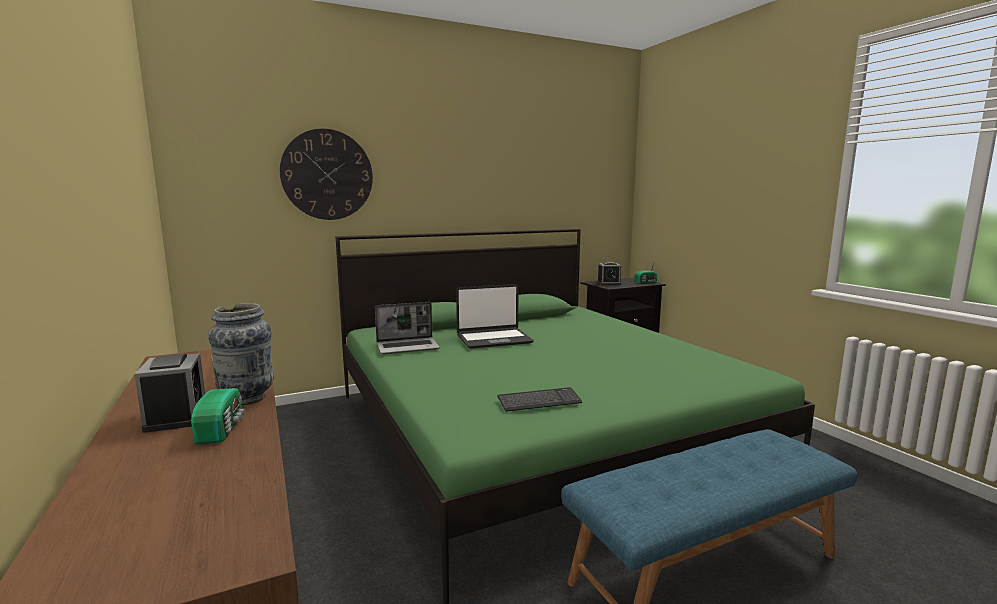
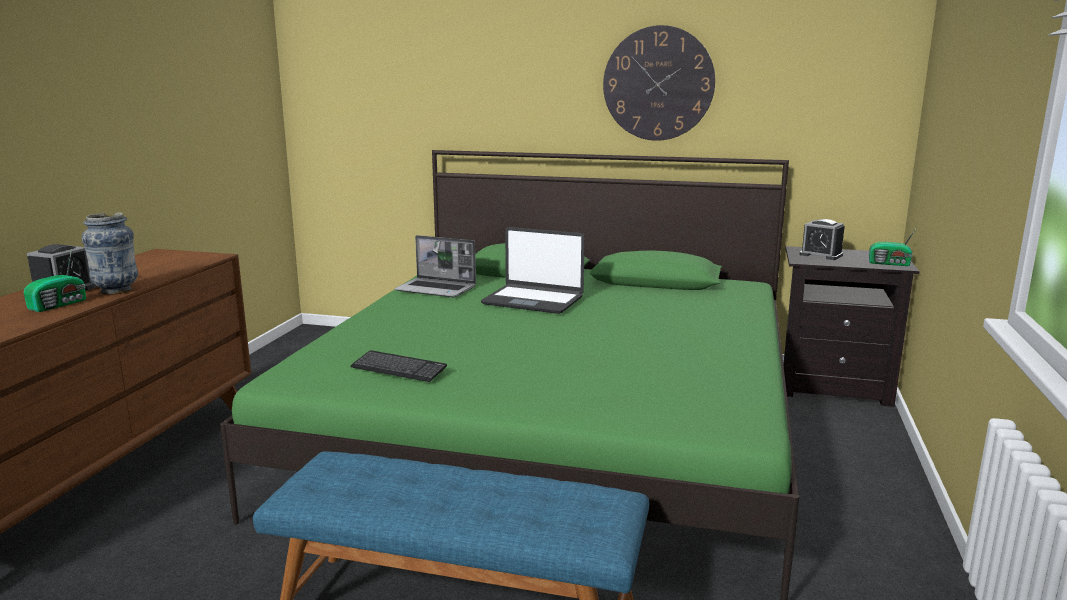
camera: 40 degrees right, 5 degrees up
wall clock [280,128,373,220] -> wall clock moved to [603,25,715,141]

